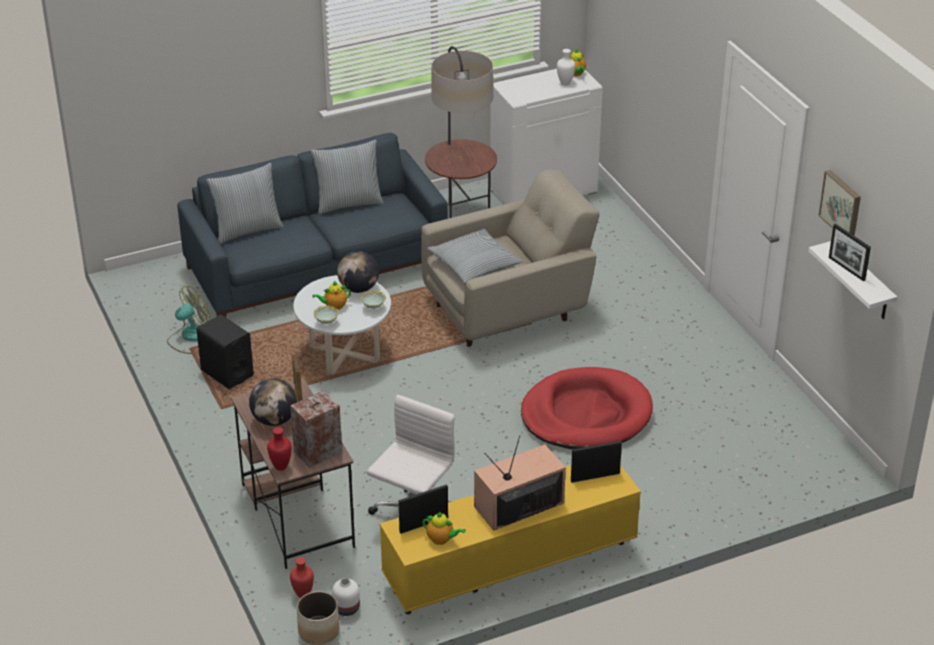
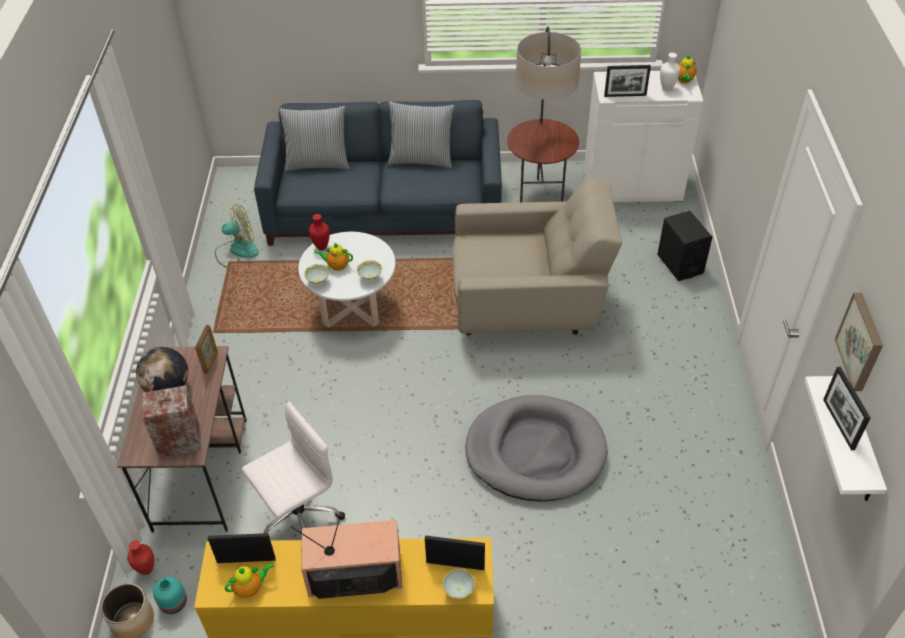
camera: 25 degrees right, 10 degrees up
black speaker [196,315,254,389] -> black speaker moved to [657,211,712,281]
red vase [267,427,291,471] -> red vase moved to [309,214,330,250]
white vase [332,578,360,616] -> turquoise vase [153,577,187,614]
globe [337,251,379,293] -> none
teapot [422,512,466,545] -> teapot turned 75 degrees counterclockwise [225,562,274,598]
pillow [427,229,523,283] -> none
red dog bed [521,367,653,449] -> grey dog bed [465,395,608,502]
none -> bowl [442,568,476,599]
none -> picture frame [604,65,651,97]

